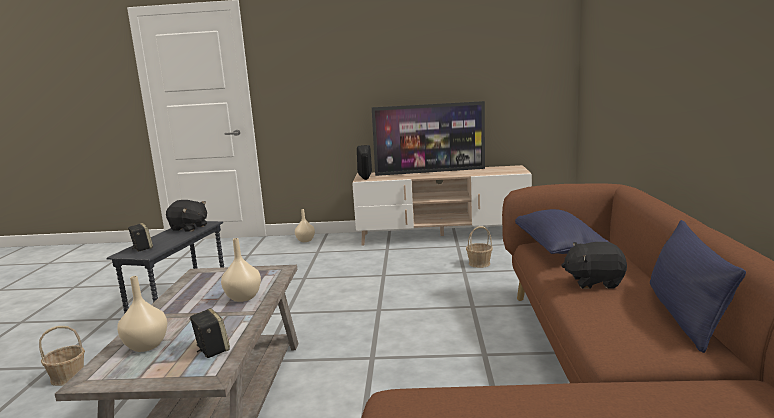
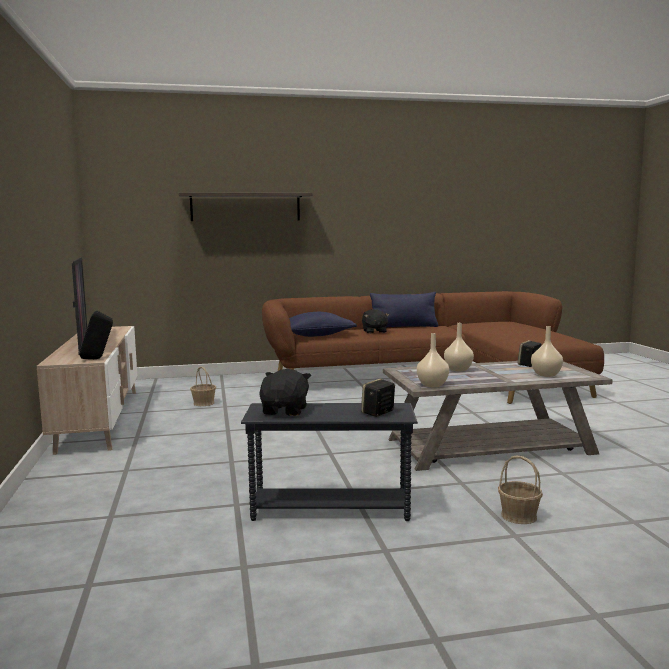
camera: 105 degrees left, 5 degrees down
beige vase [295,209,315,242] -> beige vase moved to [417,333,449,387]
none -> shelf [178,193,313,221]

